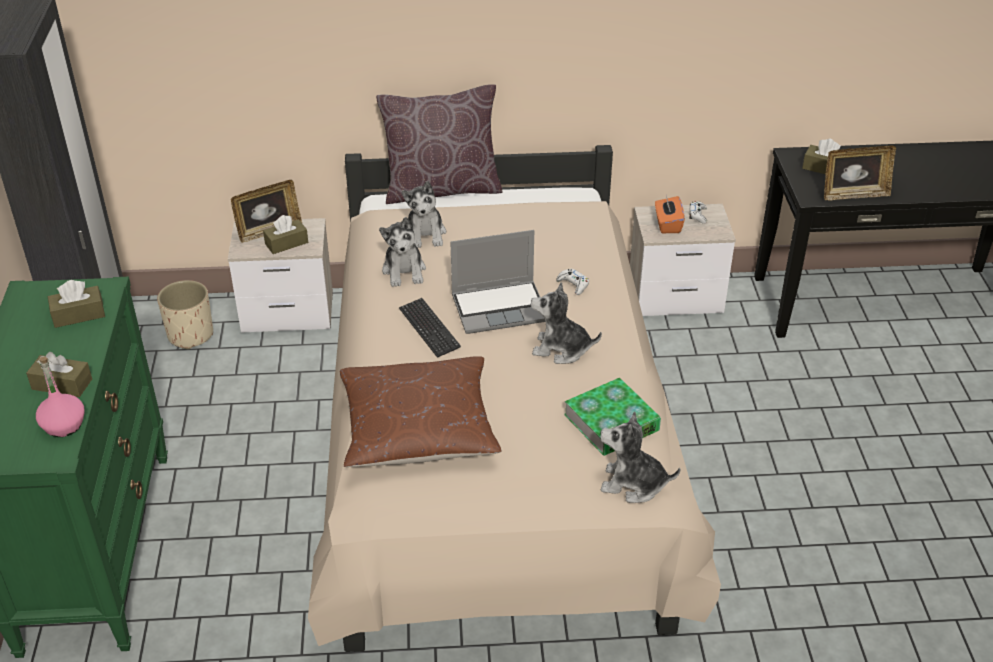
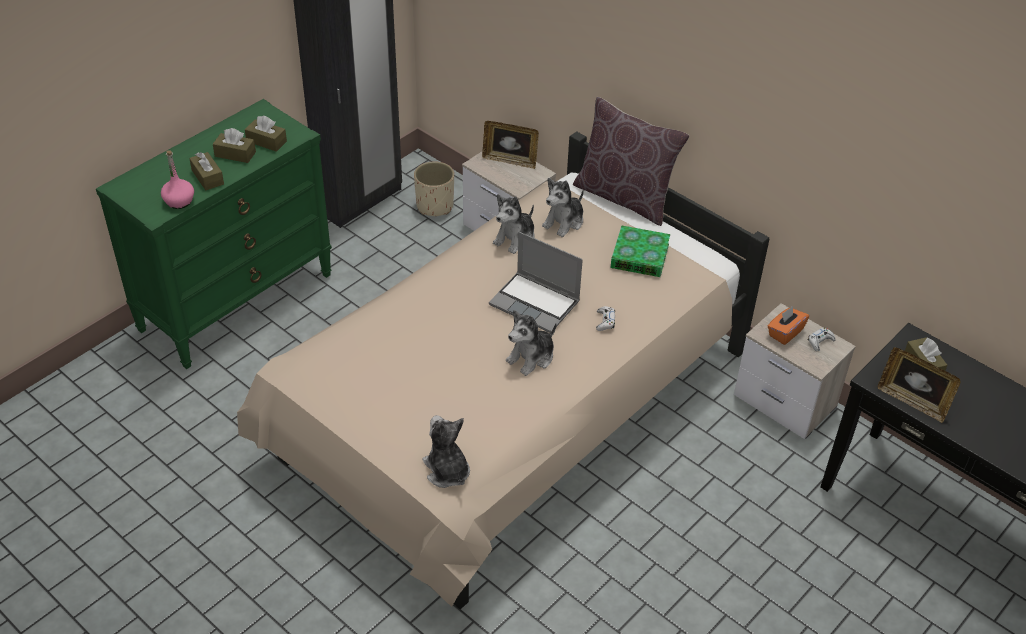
camera: 45 degrees right, 5 degrees up
brown tissue box [263,215,308,254] -> brown tissue box moved to [213,128,256,163]
brown pillow [340,356,502,467] -> none
keyboard [399,298,461,358] -> none
plush toy [531,282,602,364] -> plush toy turned 105 degrees counterclockwise [506,310,556,376]
book [564,378,661,456] -> book moved to [610,225,670,277]

